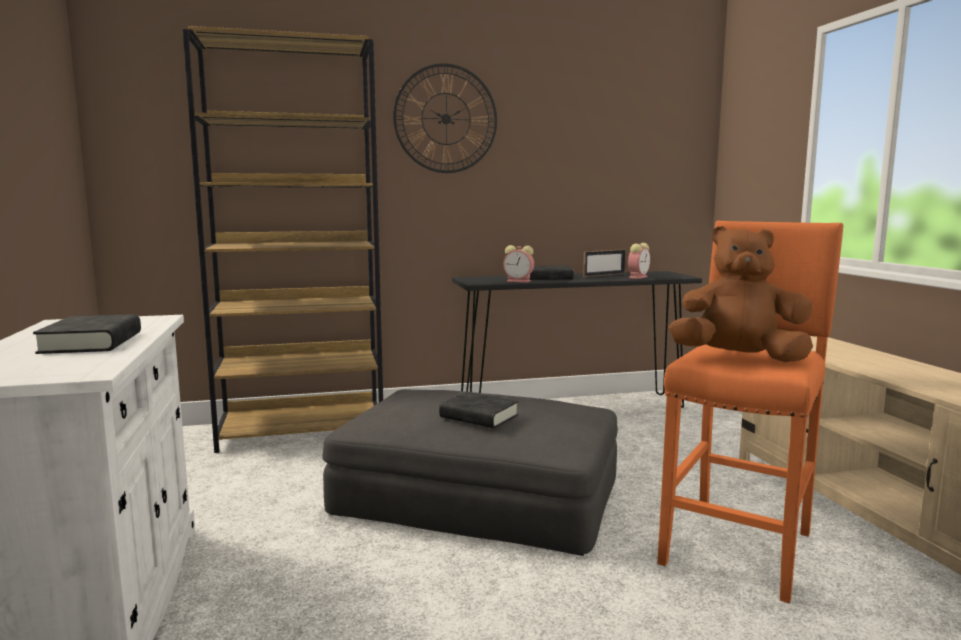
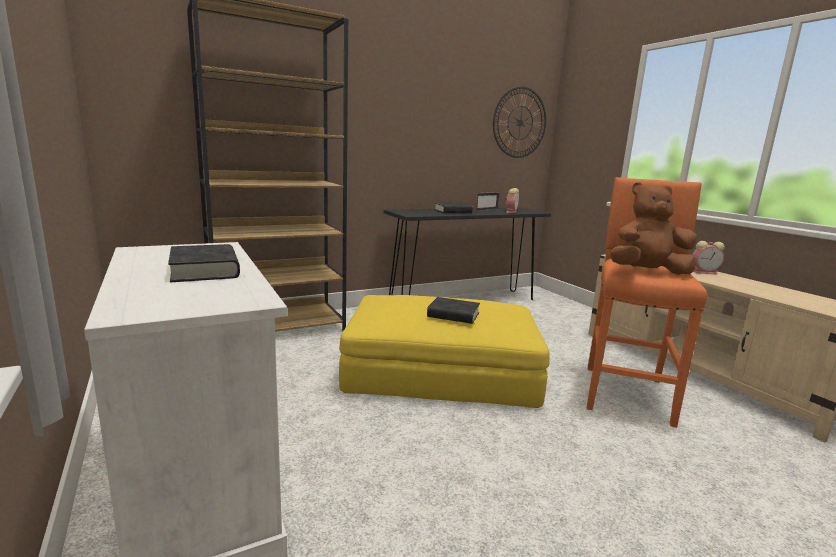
camera: 15 degrees left, 5 degrees up
grey ottoman [322,389,618,556] -> yellow ottoman [339,295,550,408]
wall clock [393,63,497,173] -> wall clock moved to [493,87,546,158]
alarm clock [503,245,534,283] -> alarm clock moved to [692,241,725,275]

